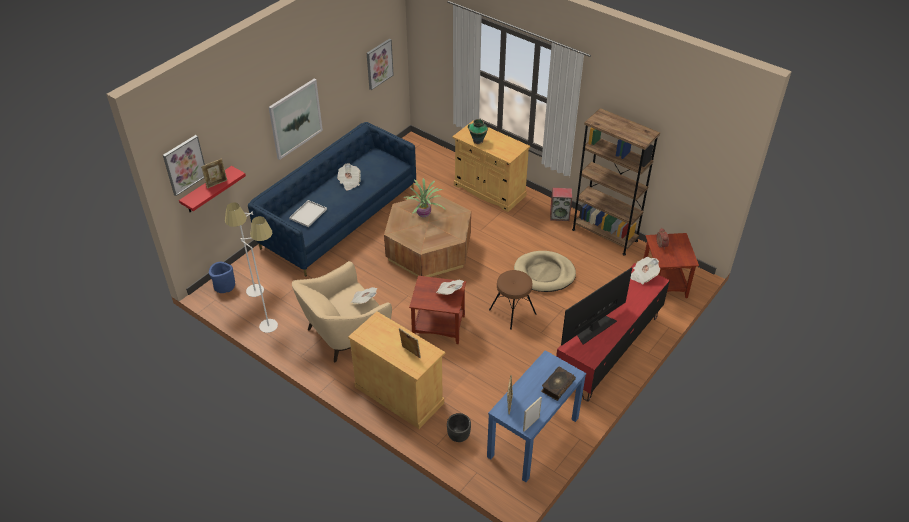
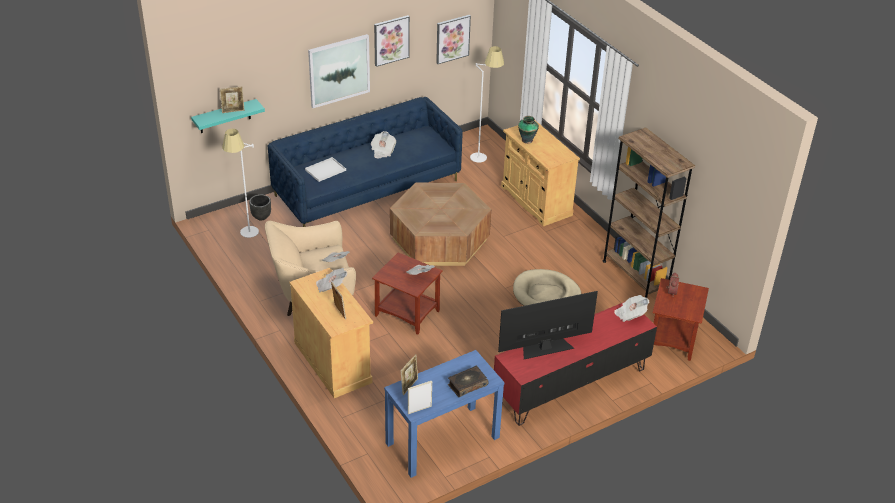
camera: 20 degrees right, 5 degrees down
picture [163,135,205,196] -> picture moved to [374,15,410,67]
red shelf [179,166,246,212] -> turquoise shelf [191,99,265,133]
blue planter [209,262,235,293] -> none
white floor lamp [241,216,278,333] -> white floor lamp moved to [470,46,504,163]
potted plant [404,178,446,217] -> none
black planter [447,413,471,442] -> black planter moved to [249,195,271,220]
brown stool [489,270,536,330] -> none
speaker [550,188,572,221] -> none
none -> newspaper [316,268,347,293]

